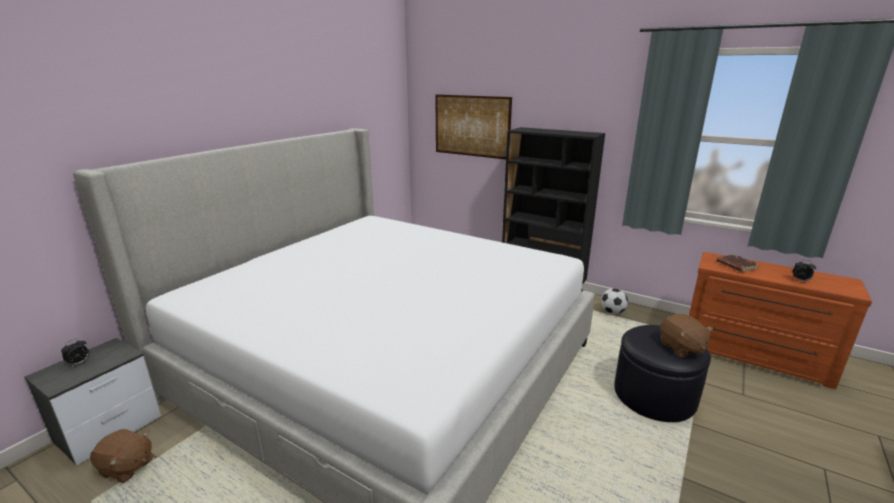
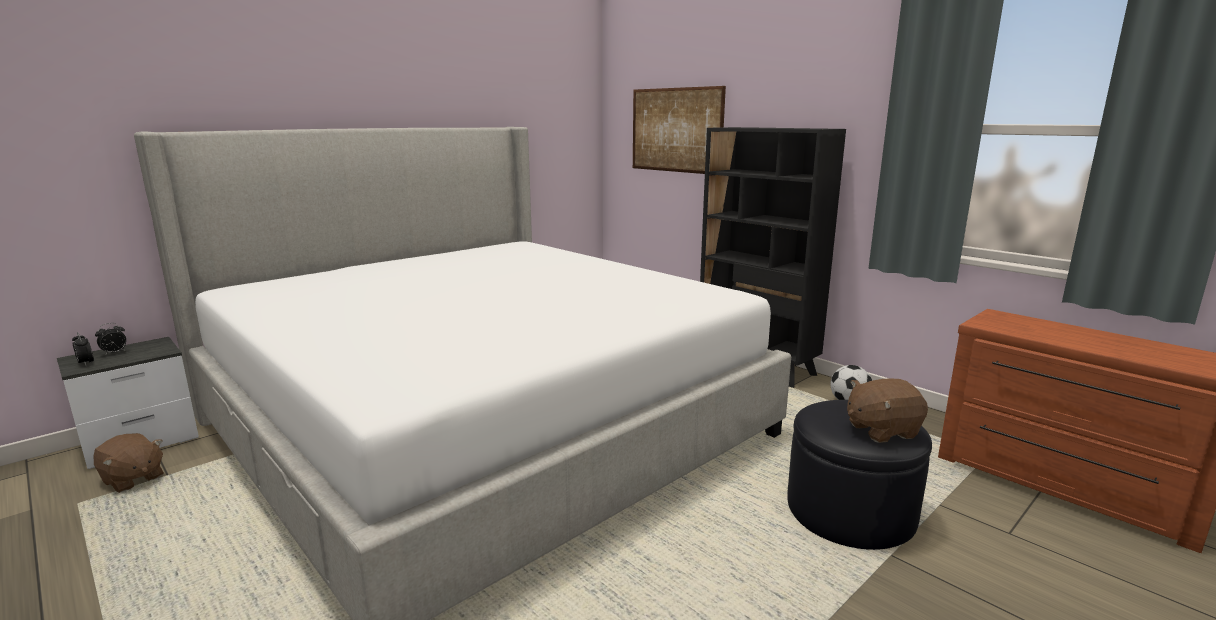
camera: 15 degrees right, 5 degrees down
brown plush toy [660,314,713,357] -> brown plush toy turned 75 degrees clockwise [847,379,928,443]
brown book [717,255,759,272] -> none
alarm clock [793,260,816,281] -> alarm clock moved to [72,332,94,365]

